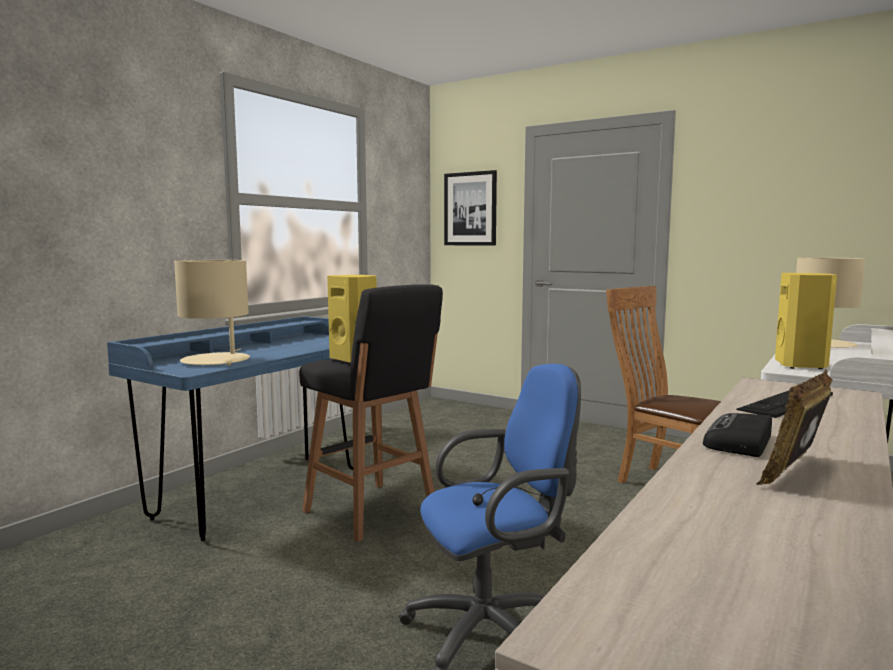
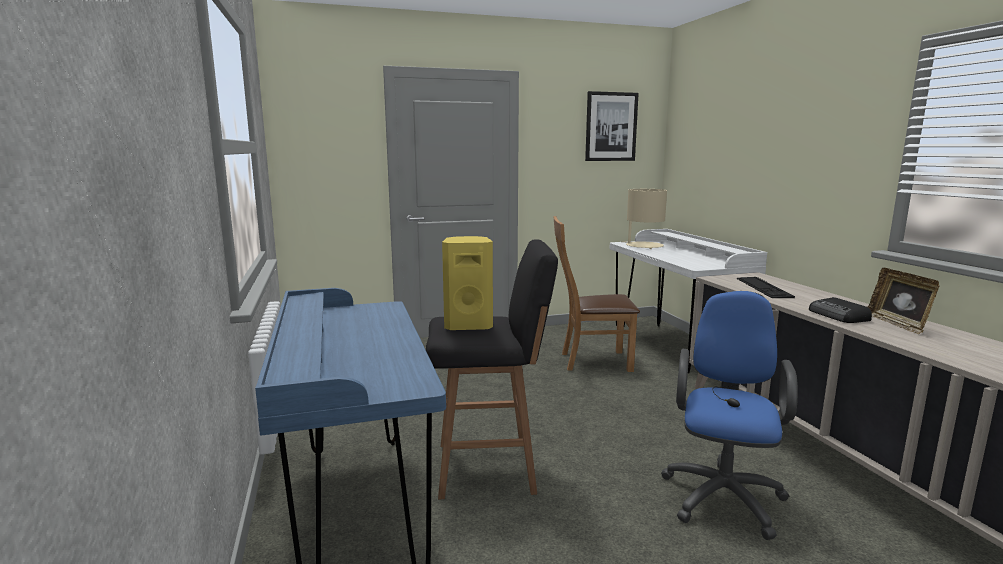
camera: 50 degrees left, 5 degrees up
beige table lamp [174,260,250,366] -> none
picture [444,170,497,245] -> picture moved to [585,91,639,161]
yellow speaker [775,273,837,369] -> none

